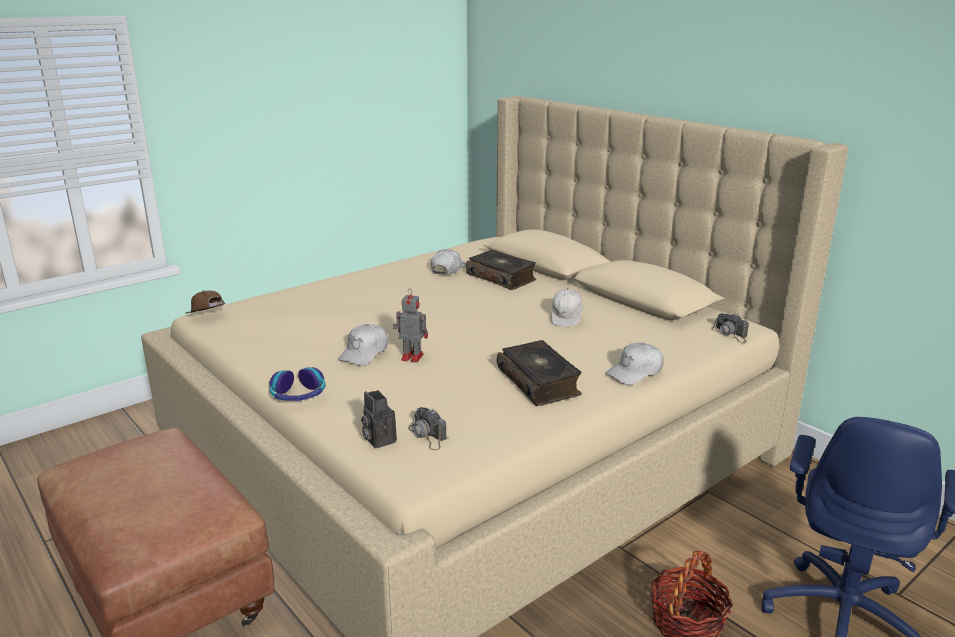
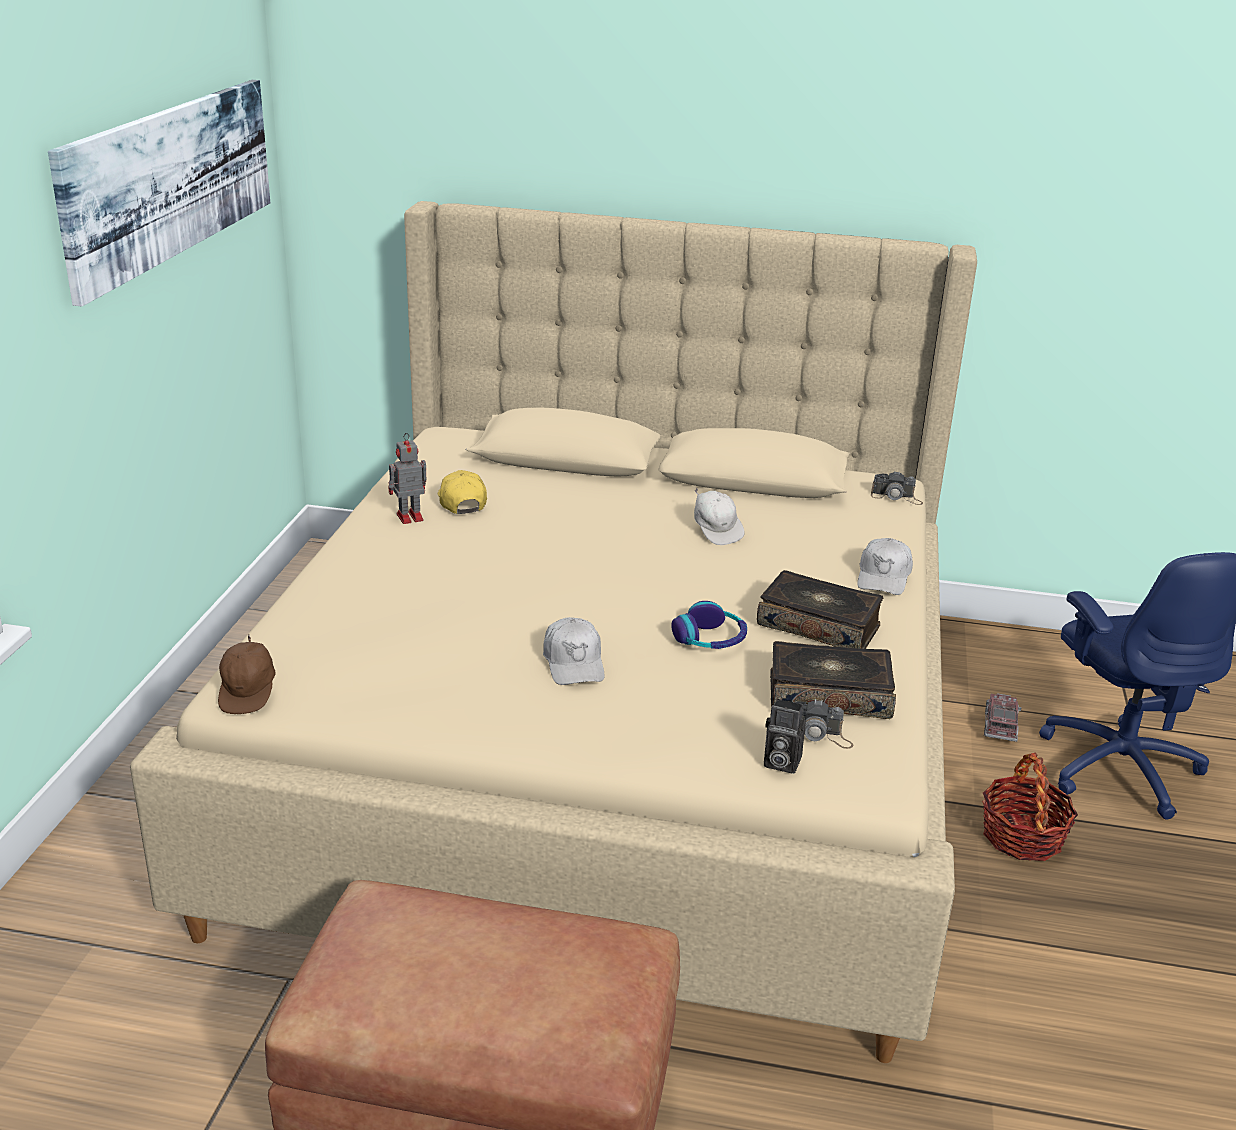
camera: 40 degrees left, 5 degrees up
brown cap [185,290,225,314] -> brown cap turned 90 degrees counterclockwise [218,634,276,714]
headphones [269,367,325,401] -> headphones moved to [671,601,747,649]
toy robot [393,290,428,363] -> toy robot moved to [389,433,426,524]
white cap [431,249,466,275] -> yellow cap [438,470,487,514]
book [466,250,536,290] -> book moved to [770,641,896,719]
none -> picture [48,80,270,307]
none -> toy truck [984,693,1022,742]

